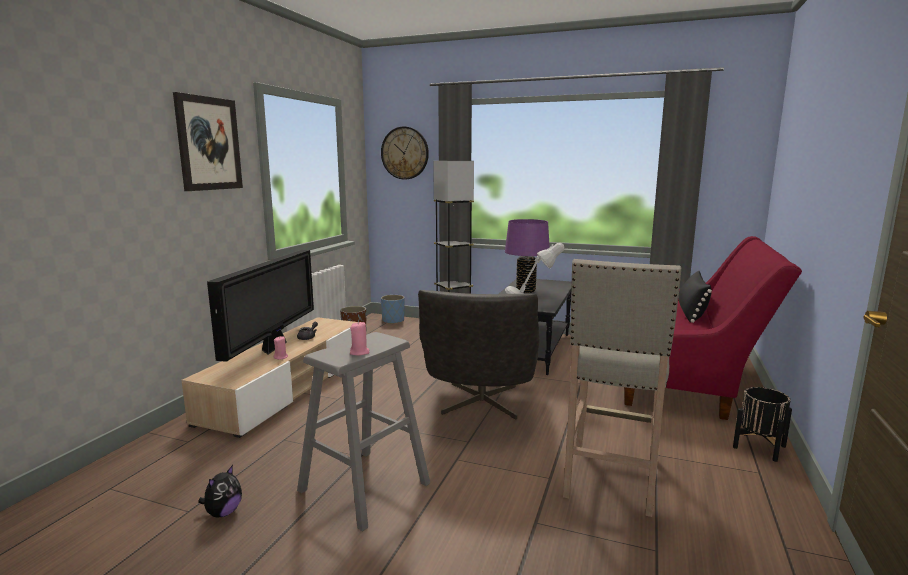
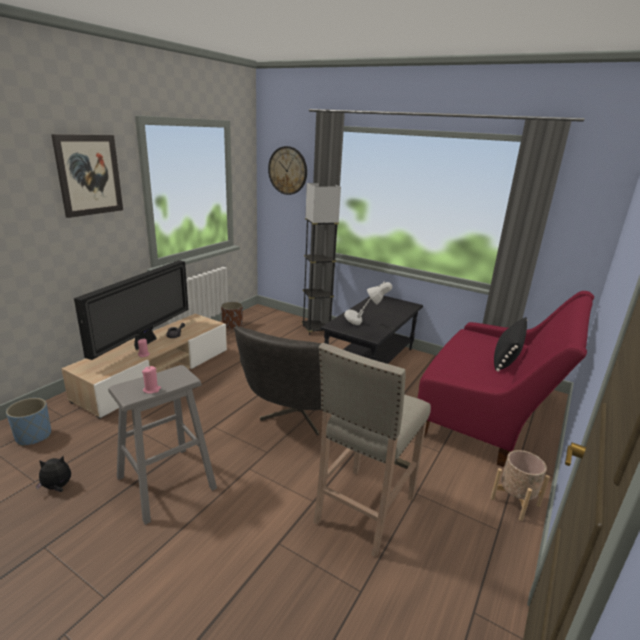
camera: 10 degrees right, 10 degrees up
plush toy [198,465,242,518] -> plush toy turned 150 degrees counterclockwise [36,456,71,492]
blue planter [381,295,405,324] -> blue planter moved to [6,398,51,446]
purple table lamp [505,219,550,293] -> none
black planter [733,387,792,462] -> beige planter [490,450,550,521]

